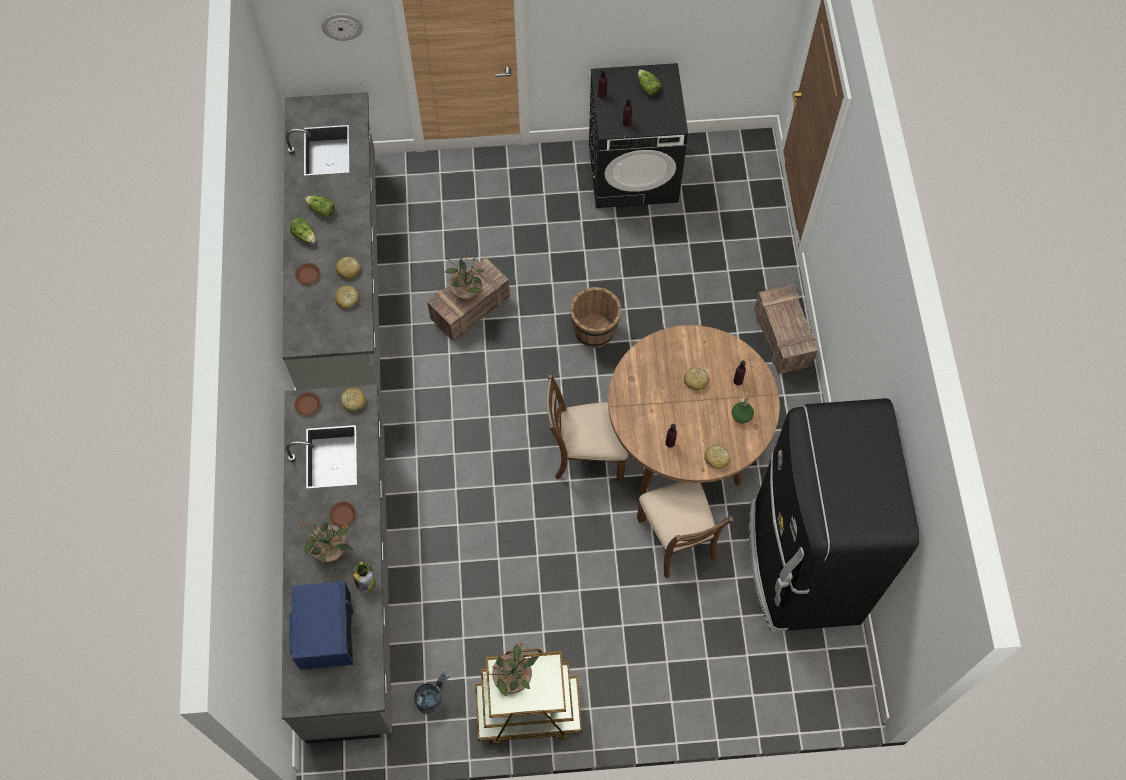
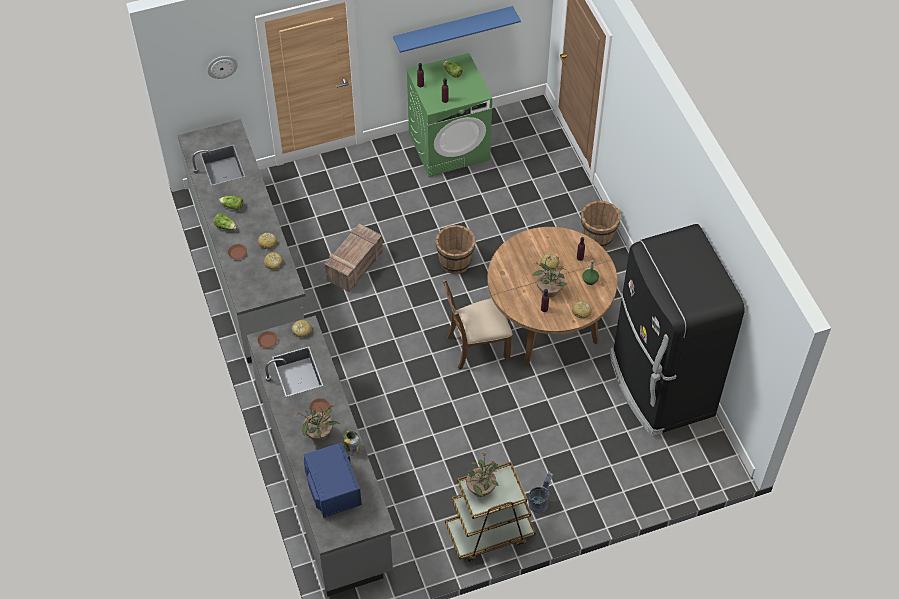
camera: 15 degrees left, 10 degrees down
grey bucket [414,670,450,714] -> grey bucket moved to [529,471,553,513]
potted plant [445,254,484,301] -> potted plant moved to [532,256,567,297]
black washing machine [589,63,688,208] -> green washing machine [406,53,492,177]
brown chair [637,481,734,578] -> none
crate [754,284,818,374] -> brown bucket [581,201,621,248]
none -> blue shelf [393,6,521,53]

